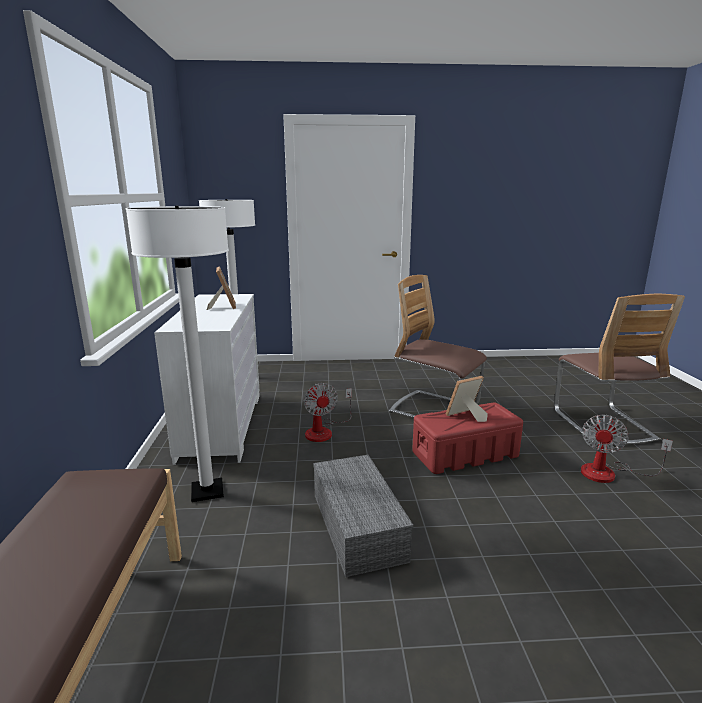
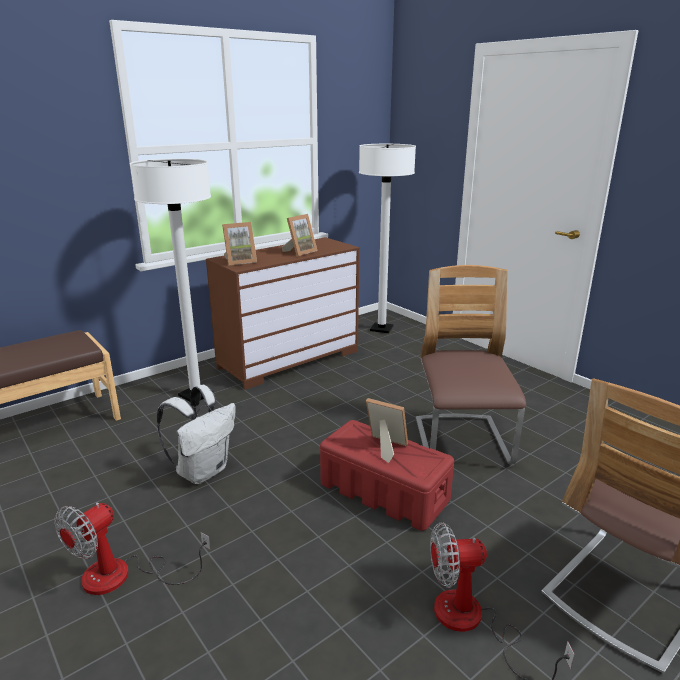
camera: 55 degrees right, 5 degrees up
white dresser [154,294,260,465] -> brown dresser [206,237,360,390]
fan [304,383,352,442] -> fan moved to [55,503,211,595]
grey storage box [313,455,413,577] -> white backpack [157,385,235,484]
none -> picture frame [222,222,257,266]

